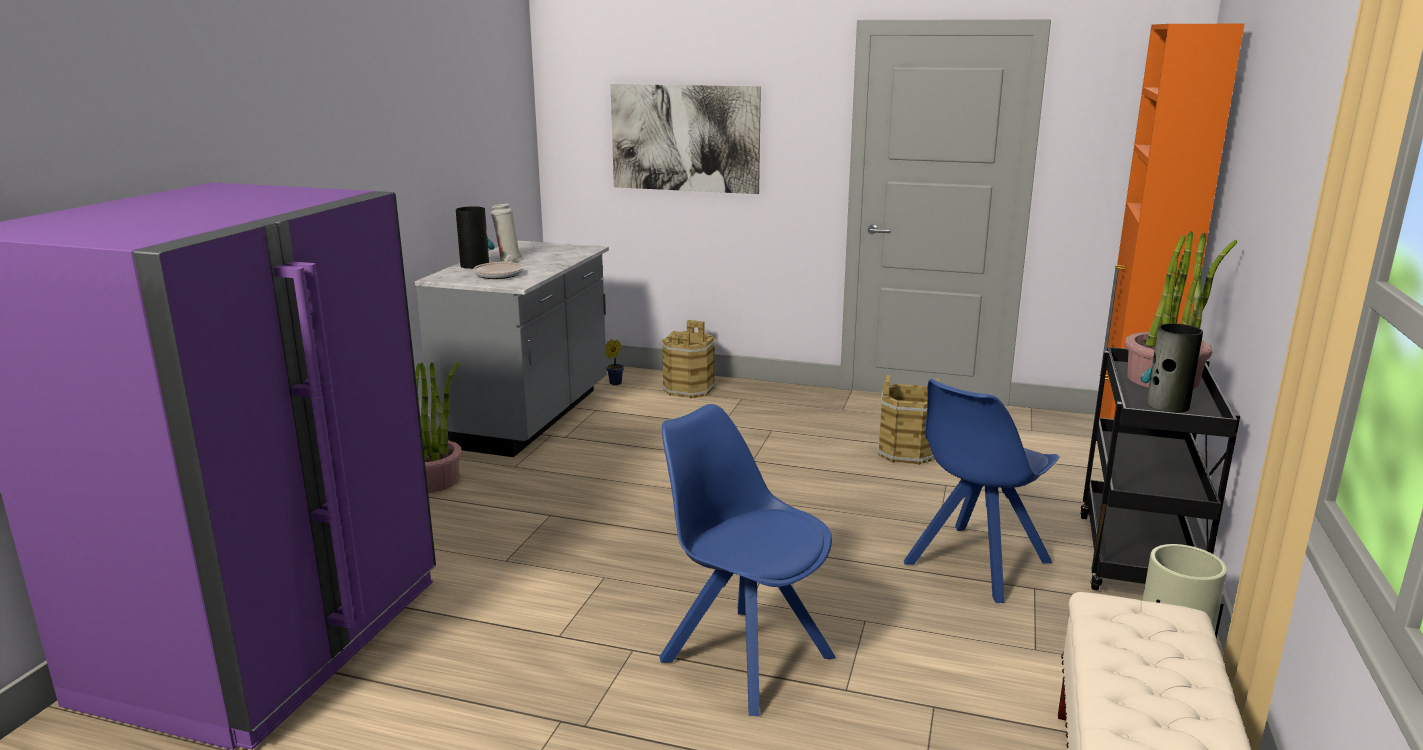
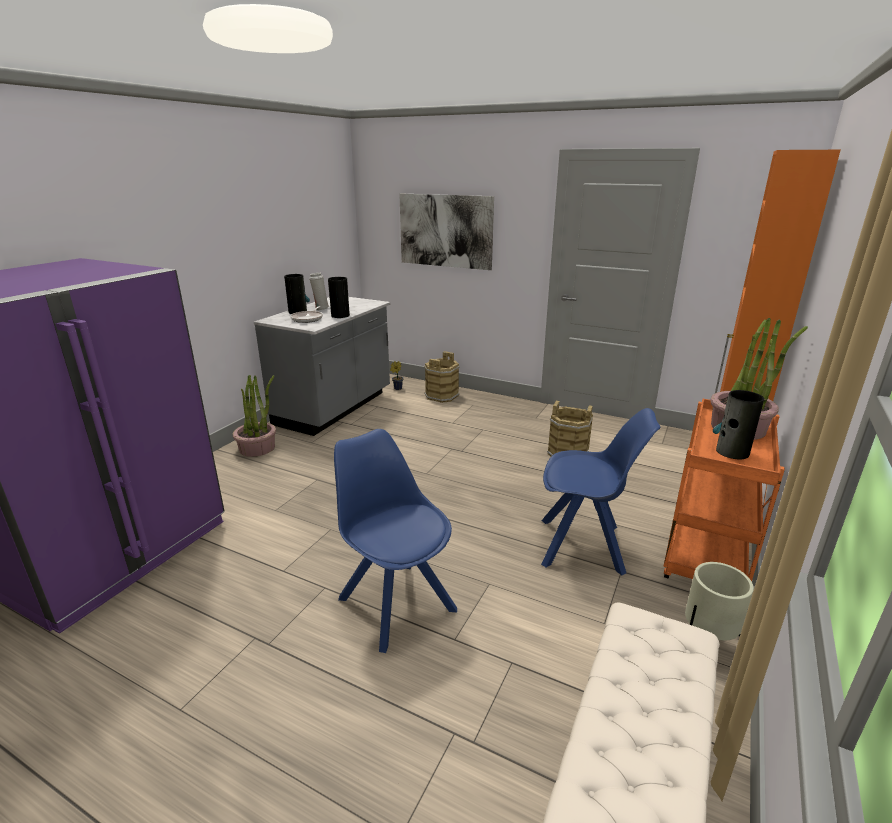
camera: 10 degrees right, 5 degrees up
blue chair [904,379,1060,603] -> blue chair turned 135 degrees counterclockwise [541,408,660,575]
black cart [1080,347,1240,590] -> orange cart [664,399,785,581]
none -> vase [328,277,350,318]

